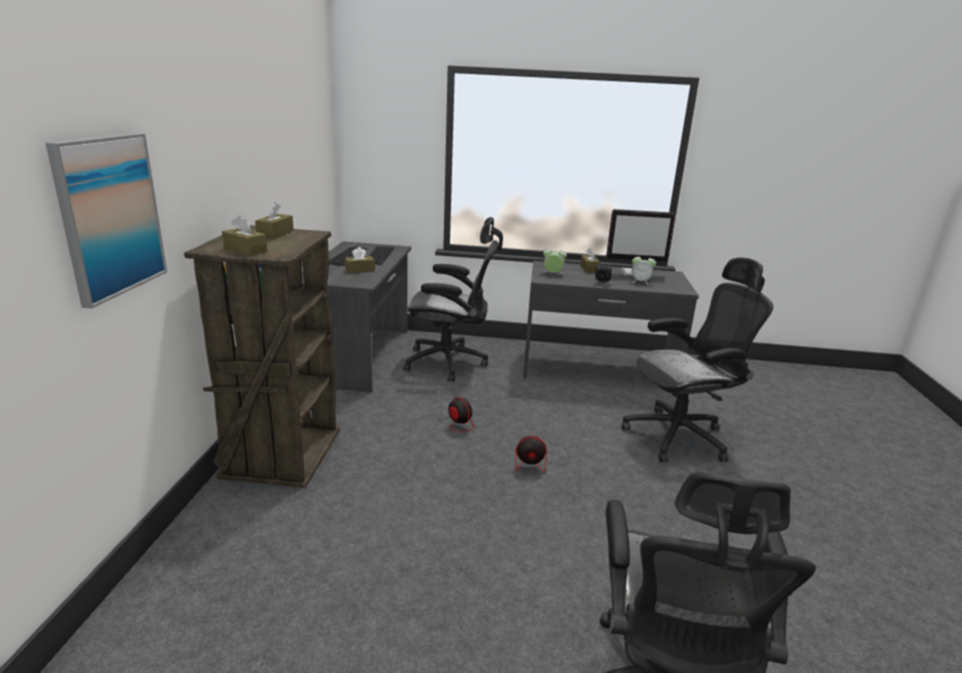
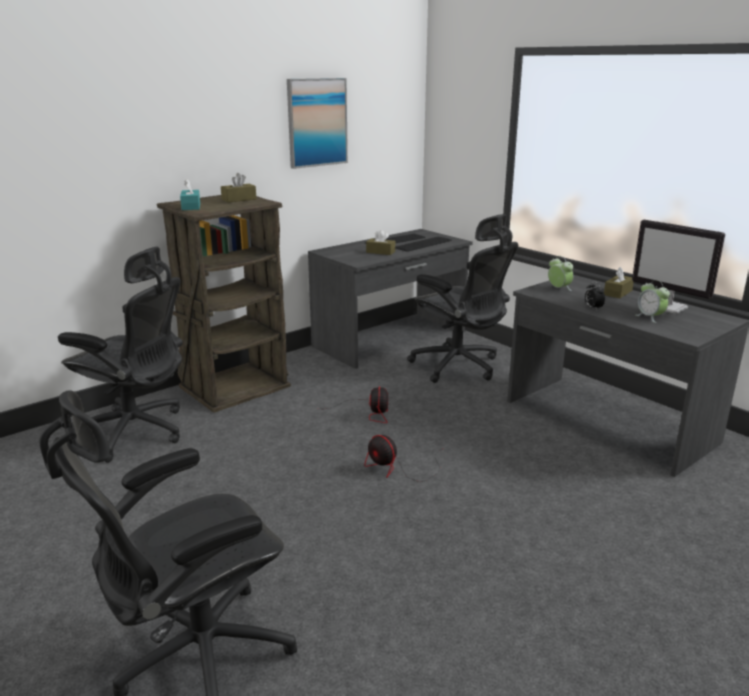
camera: 45 degrees right, 0 degrees up
picture [46,133,167,309] -> picture moved to [287,78,348,169]
brown tissue box [222,215,267,256] -> turquoise tissue box [180,179,200,210]
office chair [622,257,773,462] -> office chair moved to [58,247,183,463]

